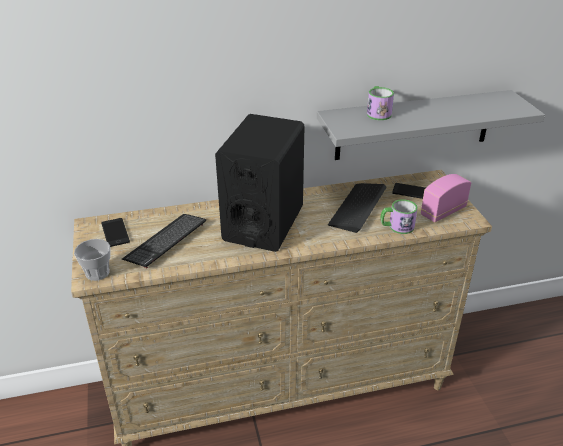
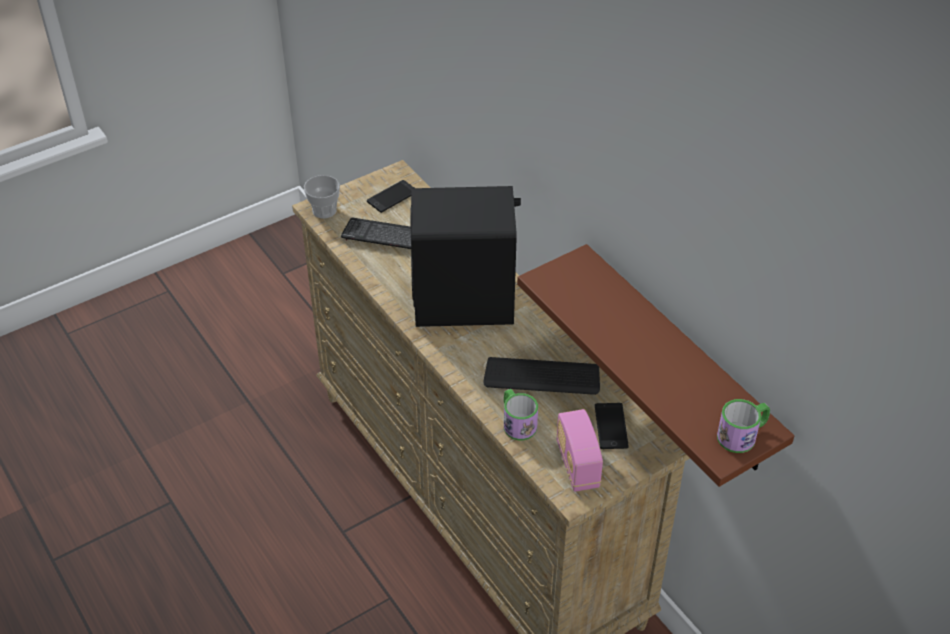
camera: 70 degrees right, 10 degrees up
grey shelf [317,90,545,160] -> brown shelf [517,244,794,487]
mug [367,86,394,120] -> mug moved to [717,399,770,453]
radio [421,174,471,222] -> radio turned 135 degrees counterclockwise [556,409,603,492]

